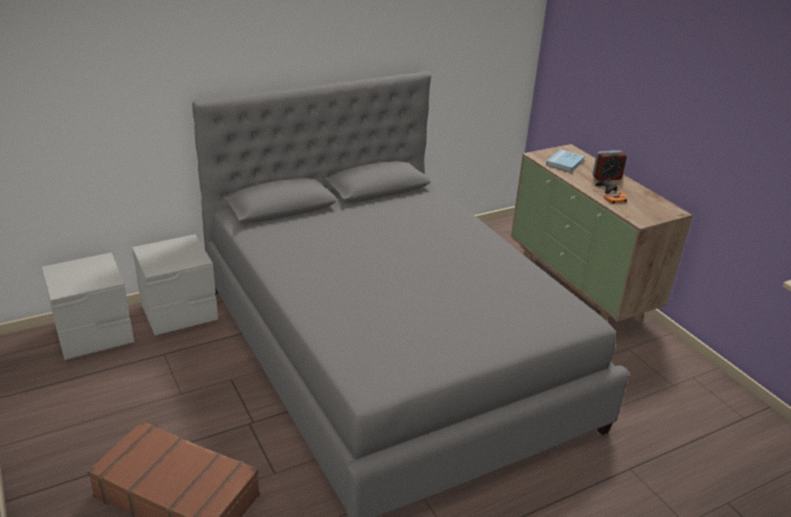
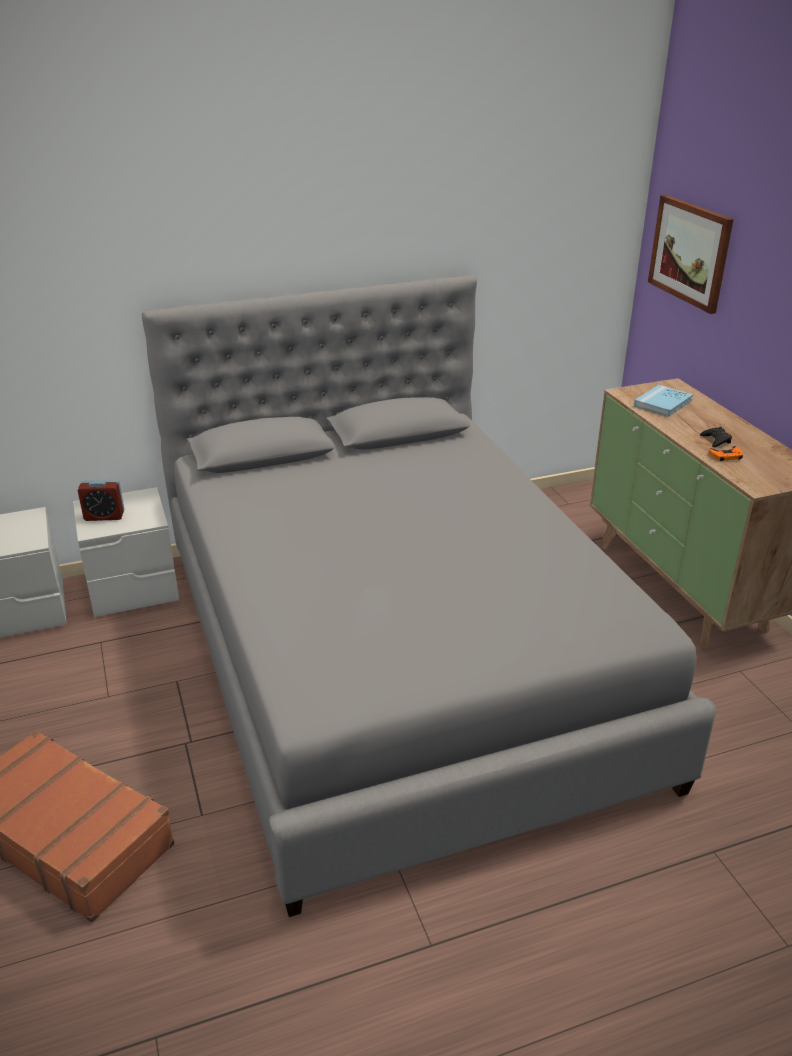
camera: 10 degrees right, 0 degrees up
alarm clock [593,150,627,181] -> alarm clock moved to [78,479,125,521]
none -> picture [648,195,733,314]

